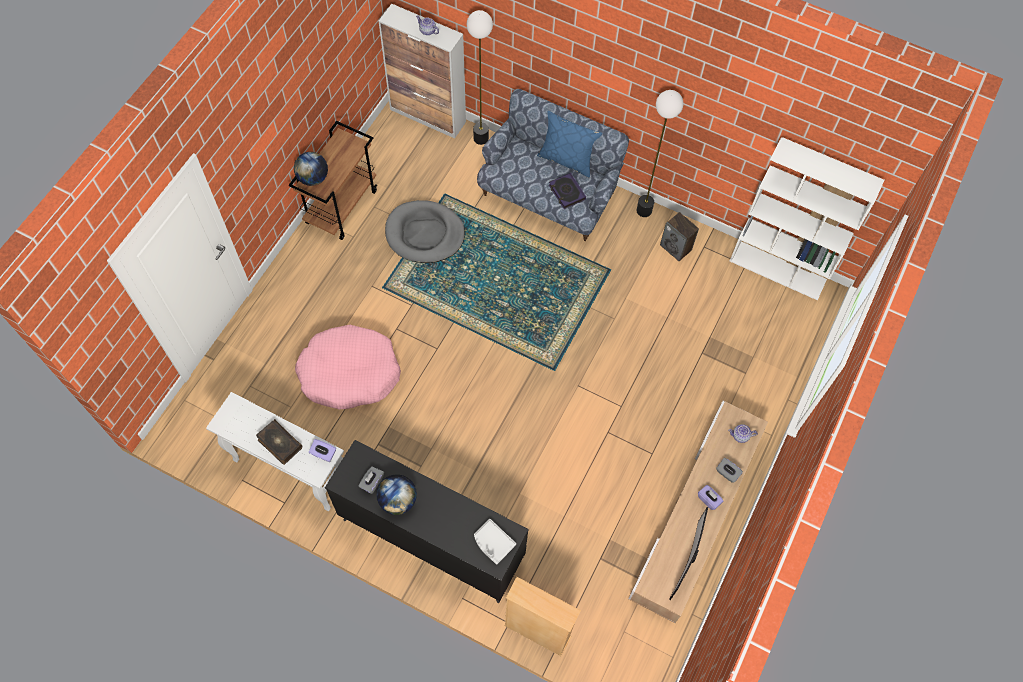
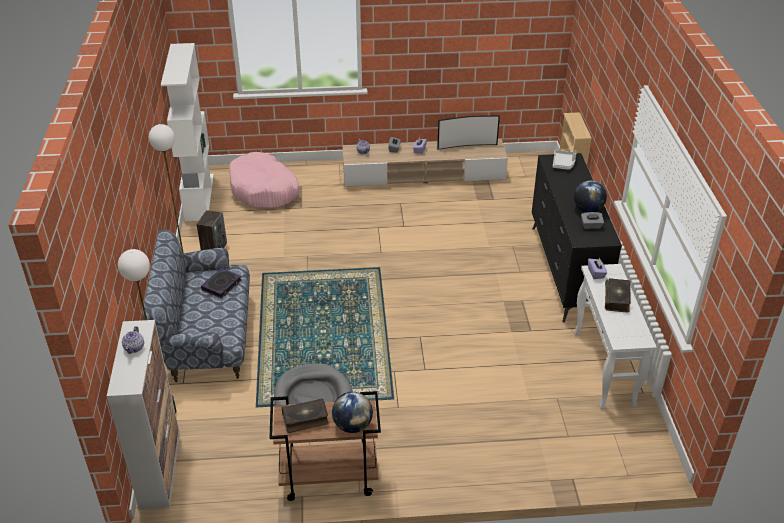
camera: 120 degrees left, 25 degrees down
pink dog bed [295,325,401,409] -> pink dog bed moved to [229,152,300,209]
blue pillow [537,111,603,178] -> none
none -> book [282,399,329,433]

